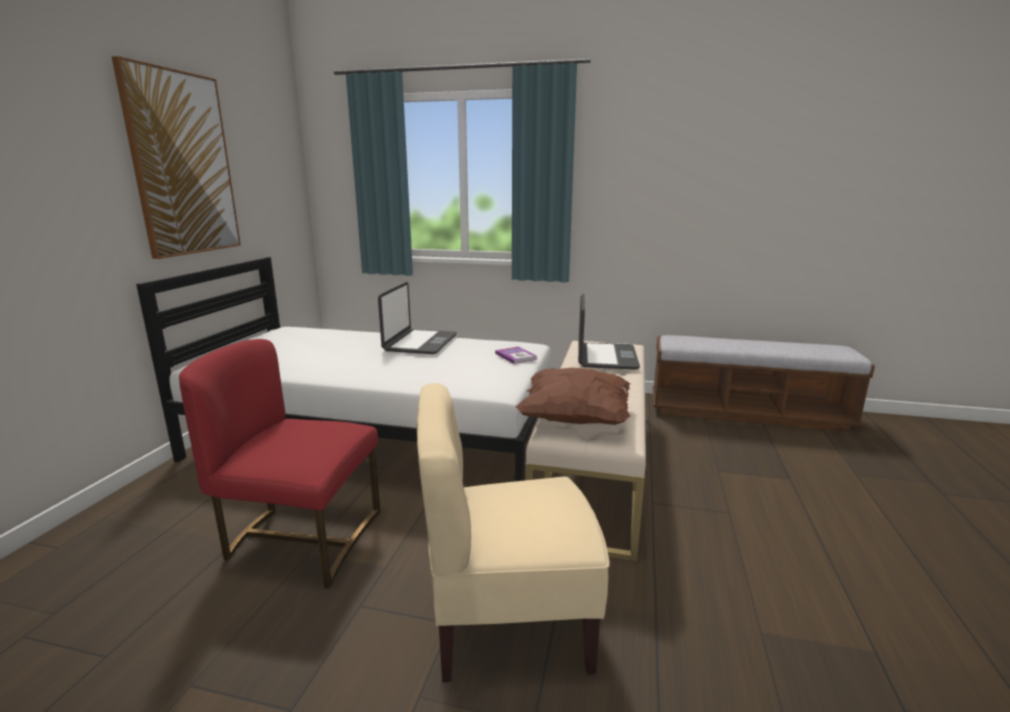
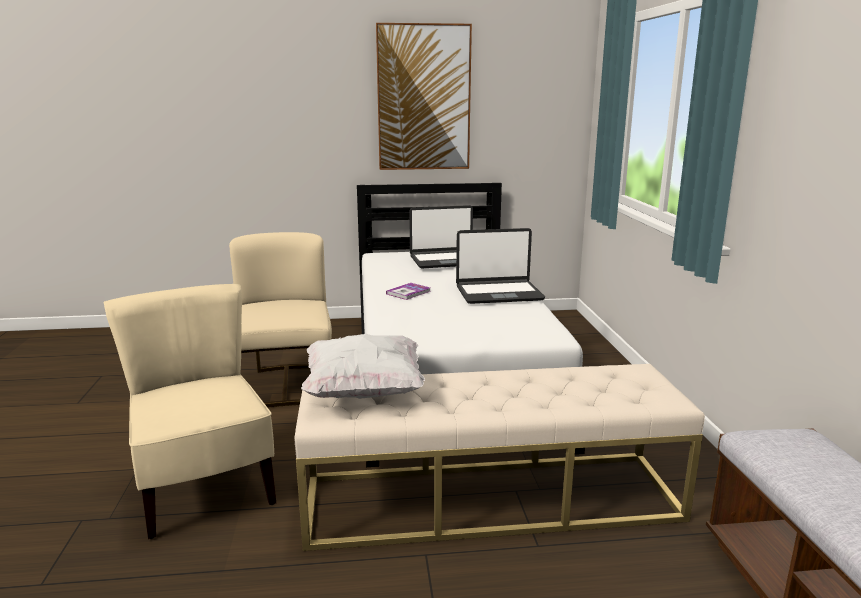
camera: 70 degrees right, 0 degrees up
red chair [179,339,380,589] -> beige chair [229,232,332,407]
book [495,346,537,364] -> book moved to [386,283,431,300]
brown pillow [515,368,631,425] -> white pillow [301,334,425,399]
laptop [578,294,640,370] -> laptop moved to [409,205,473,269]

